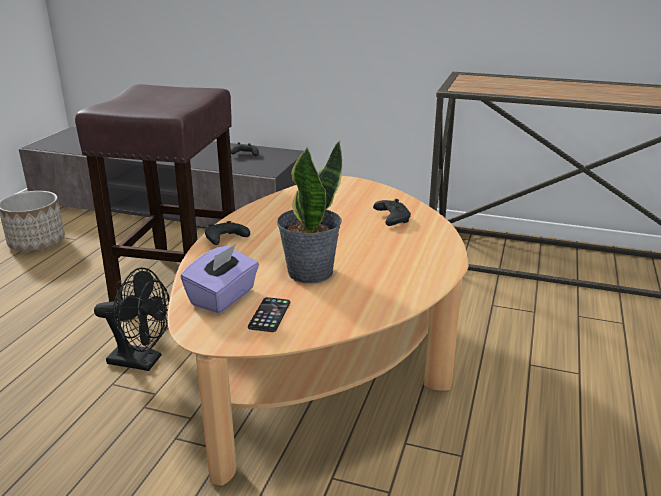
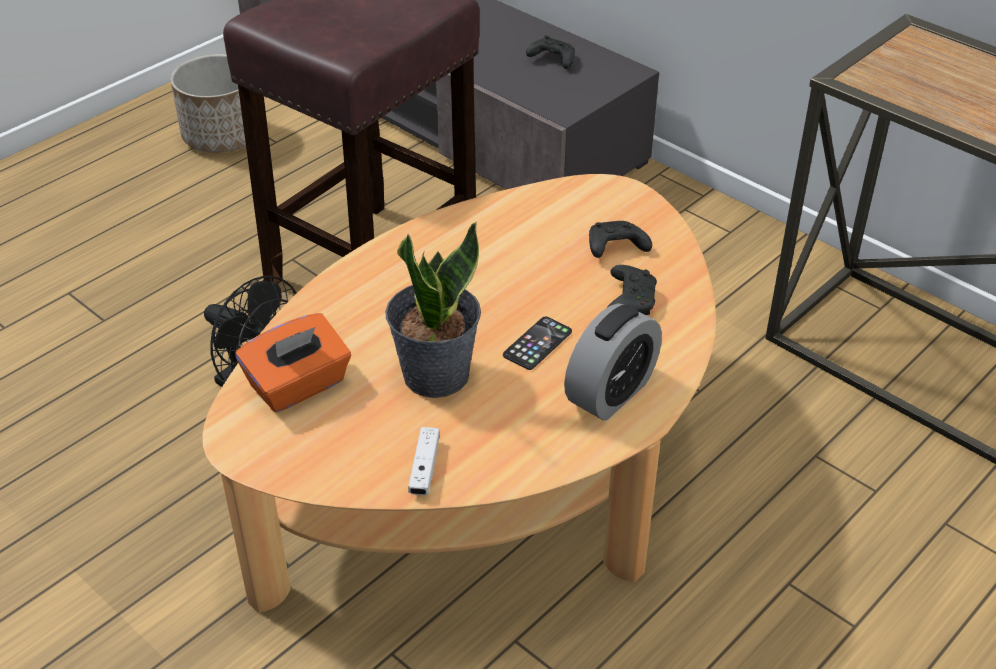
camera: 25 degrees right, 15 degrees up
purple tissue box [181,244,259,313] -> orange tissue box [236,313,351,412]
black game controller [205,221,250,245] -> black game controller moved to [589,221,652,258]
phone [248,297,290,332] -> phone moved to [503,317,572,370]
none -> white game controller [408,427,440,495]
none -> alarm clock [564,303,662,420]

